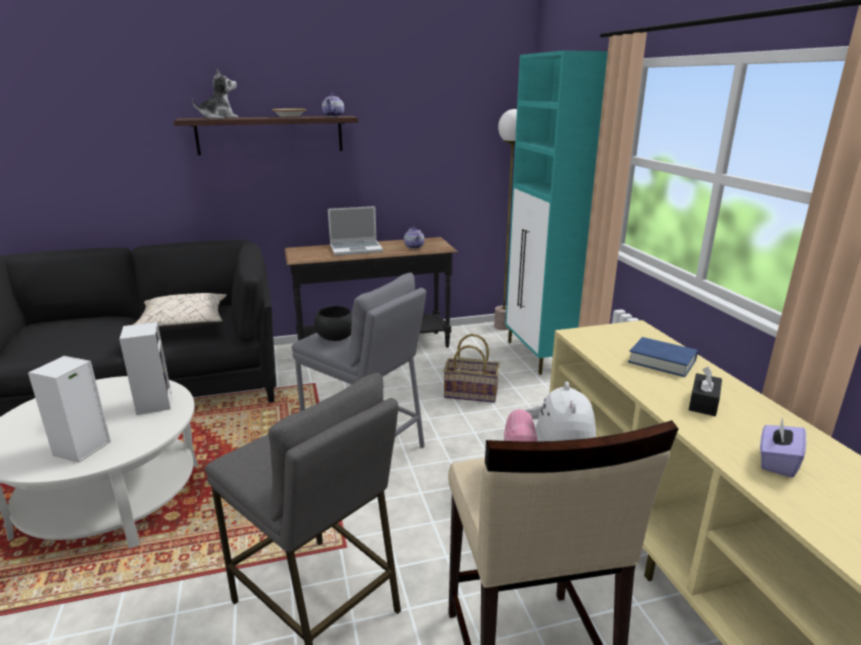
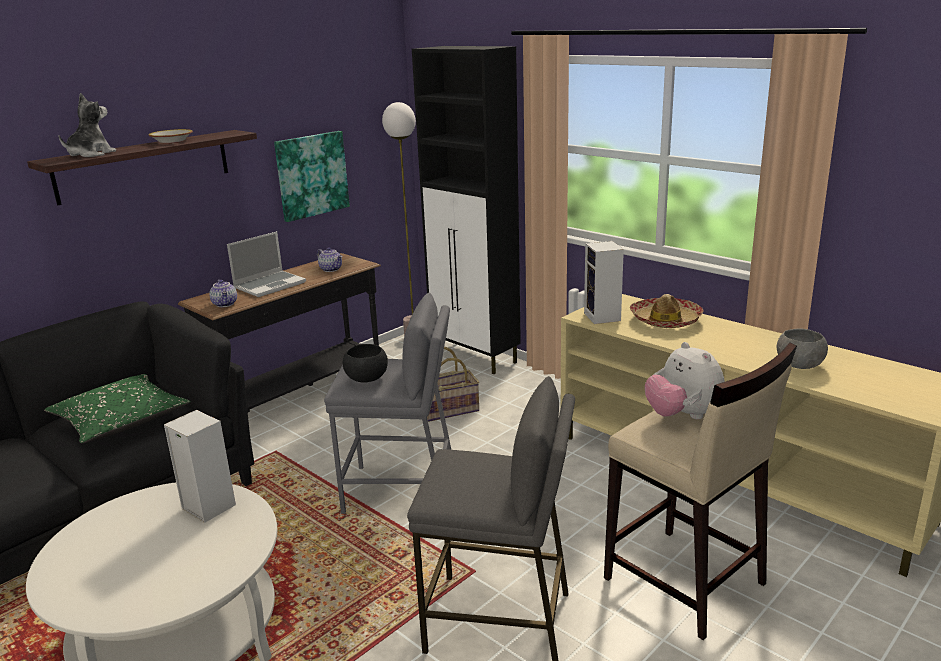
camera: 30 degrees left, 0 degrees up
speaker [28,356,111,463] -> speaker moved to [584,241,624,324]
beige pillow [133,293,227,331] -> green pillow [44,374,191,443]
teapot [322,93,344,117] -> teapot moved to [209,280,237,307]
turquoise cabinet [505,50,608,375] -> black cabinet [412,46,521,374]
blue book [628,337,698,377] -> hat [630,294,703,328]
black tissue box [689,367,722,416] -> none
purple tissue box [760,417,806,478] -> grey bowl [777,329,828,369]
none -> picture [274,131,350,222]

